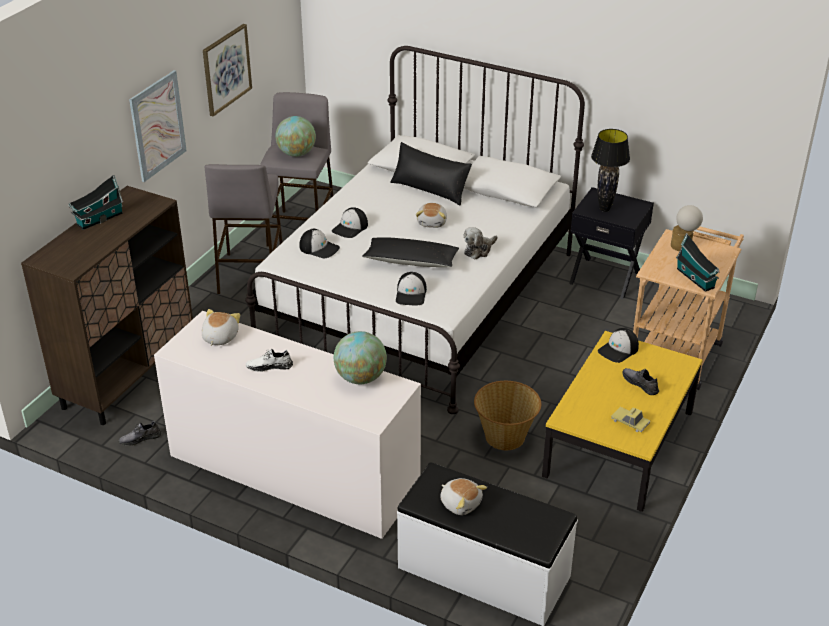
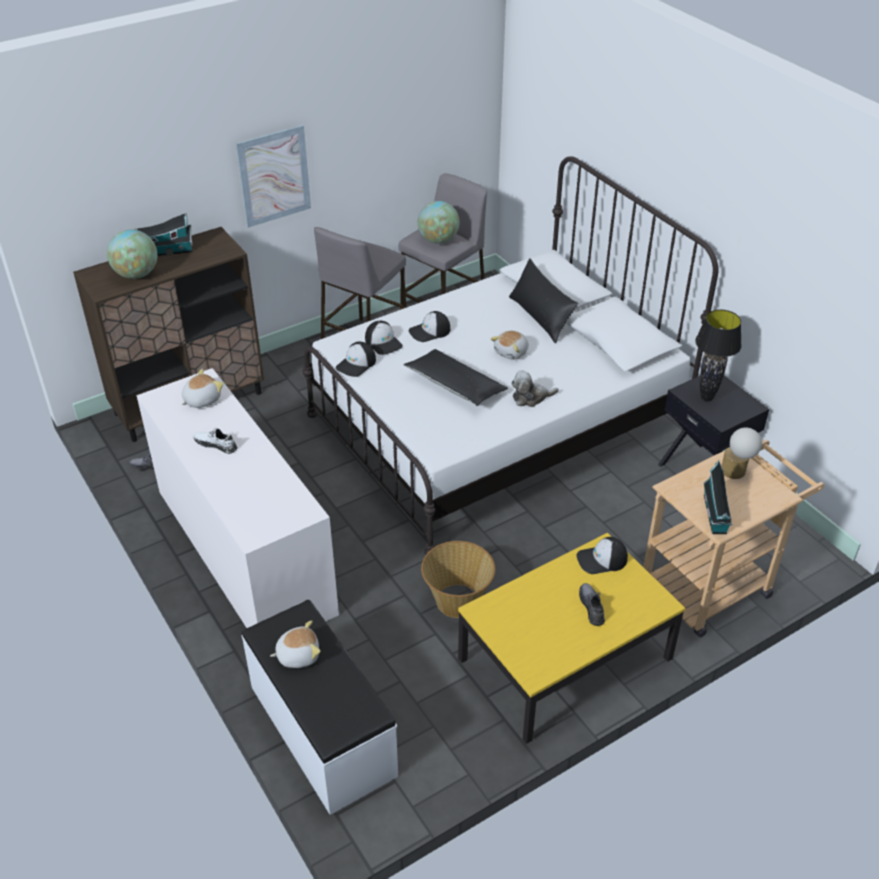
camera: 30 degrees right, 5 degrees up
picture [203,24,252,117] -> none
globe [334,331,387,384] -> globe moved to [107,229,157,279]
cap [396,272,427,306] -> cap moved to [336,342,376,377]
plush toy [440,478,487,515] -> plush toy turned 90 degrees counterclockwise [270,620,320,668]
toy car [611,407,650,432] -> none

